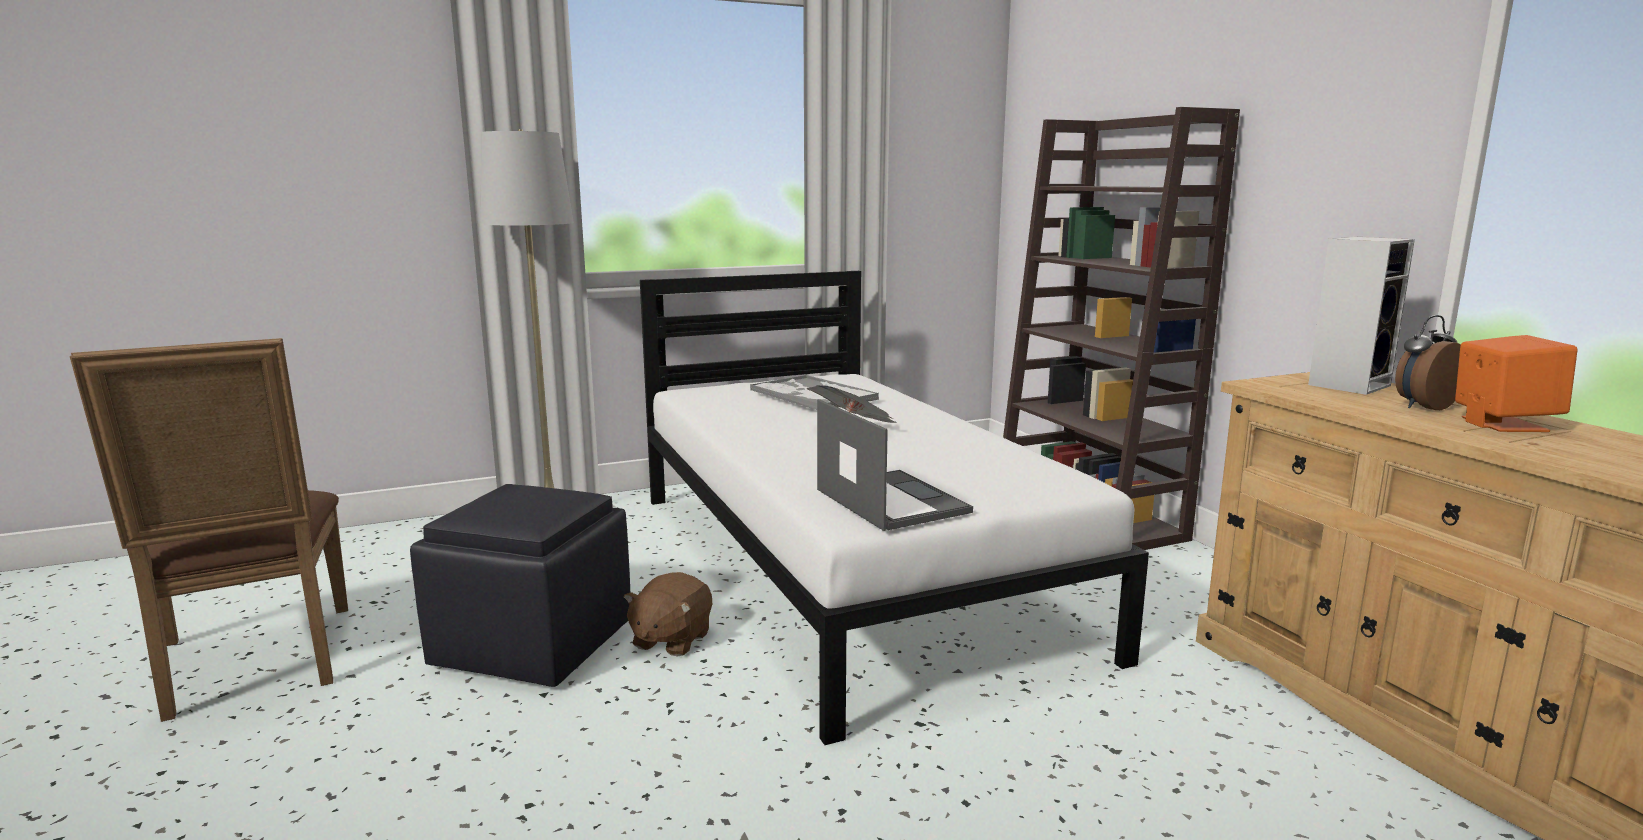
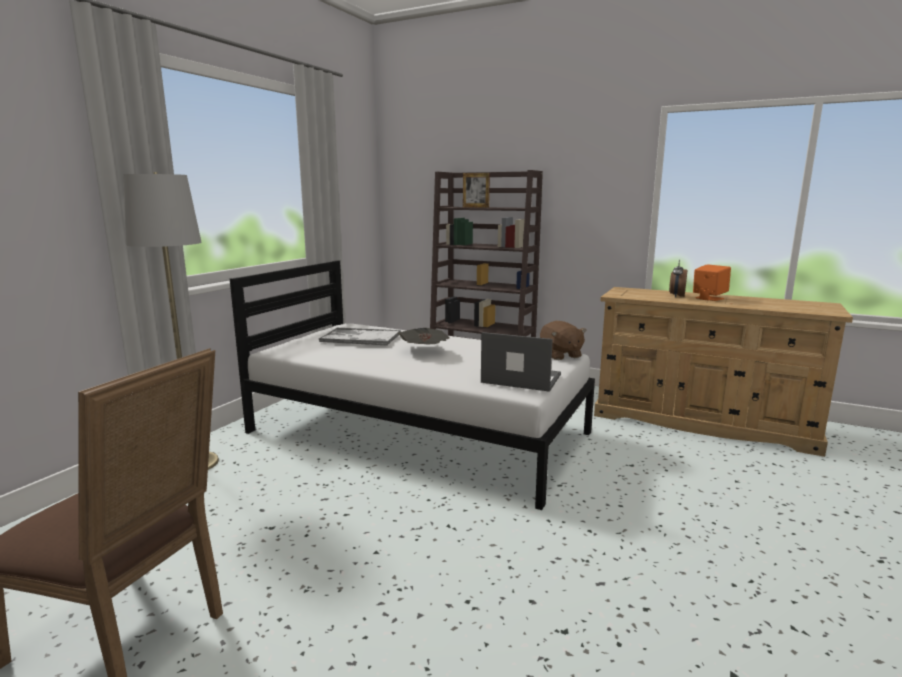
camera: 40 degrees left, 0 degrees up
black ottoman [410,484,630,687] -> none
brown plush toy [623,572,712,657] -> brown plush toy moved to [540,320,587,360]
speaker [1308,237,1415,395] -> none
none -> picture frame [463,173,490,208]

